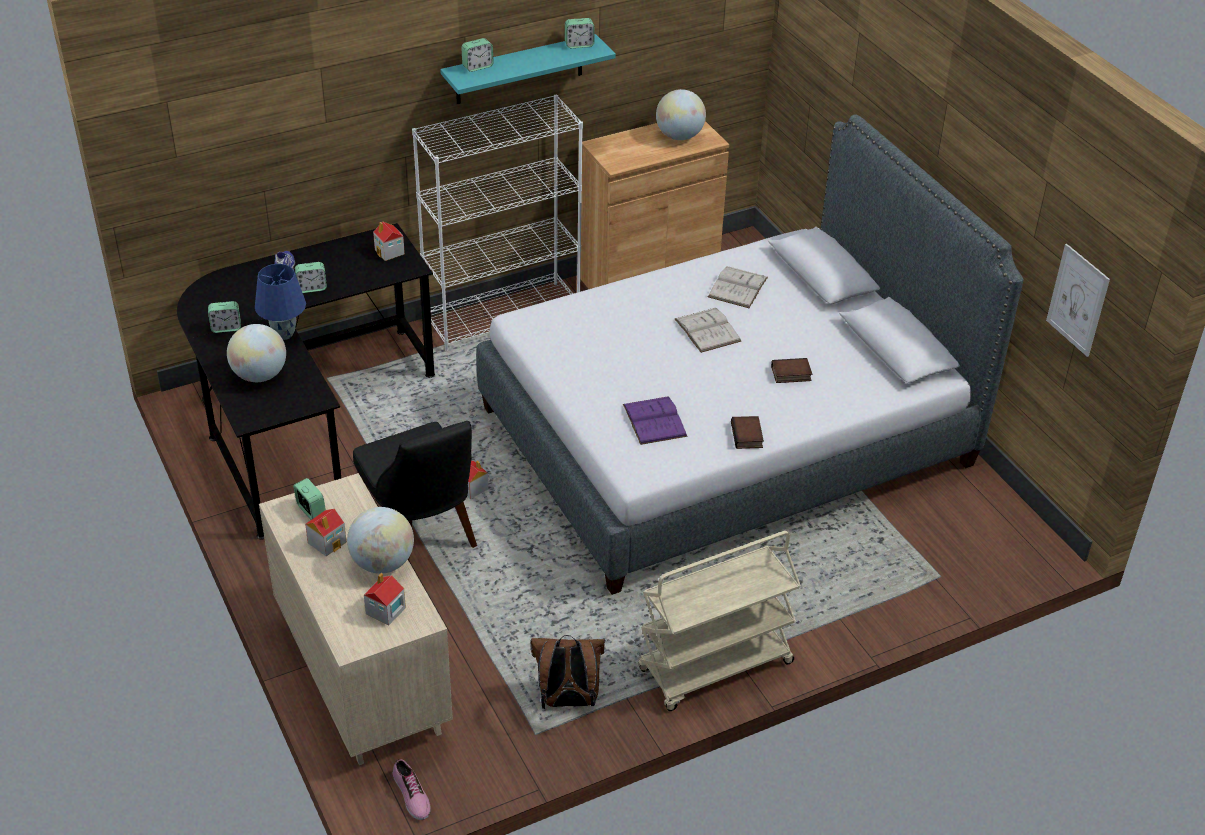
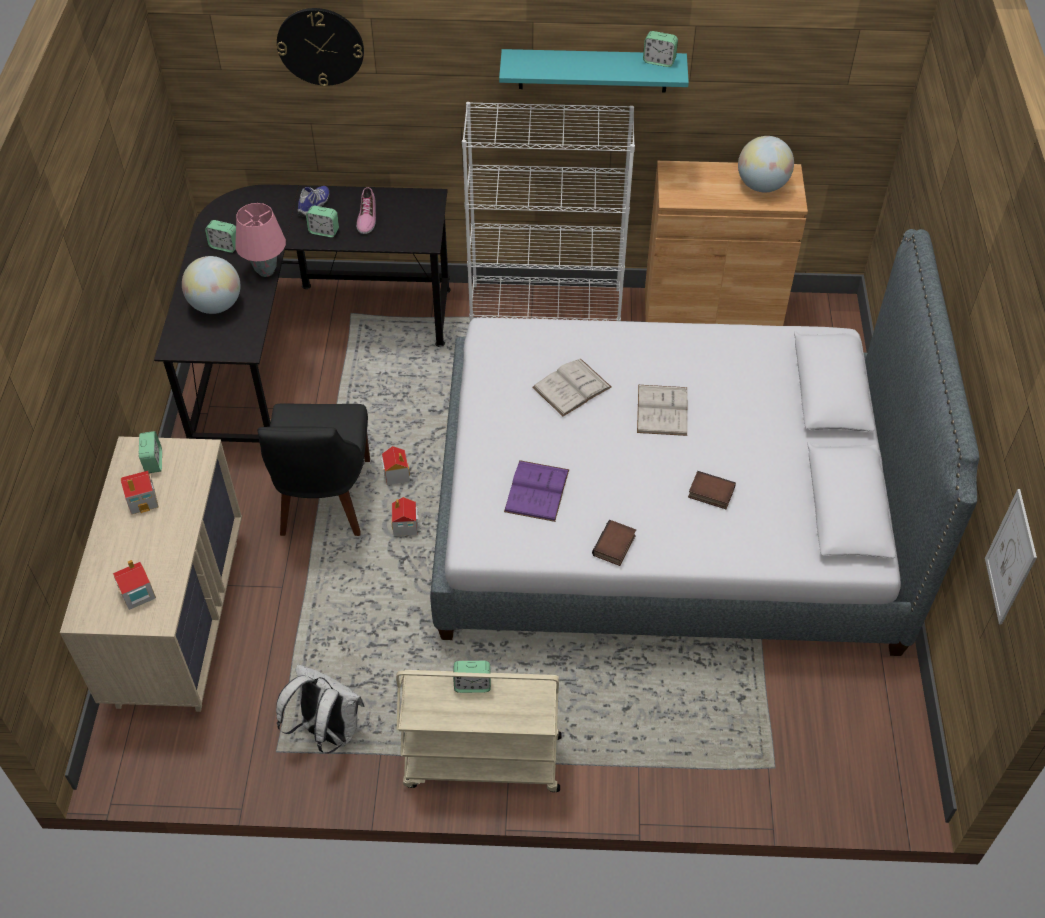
camera: 30 degrees right, 10 degrees up
blue table lamp [255,264,306,340] -> pink table lamp [235,203,286,277]
globe [347,507,414,574] -> none
toy house [373,222,405,261] -> toy house moved to [391,497,418,536]
shoe [393,759,431,820] -> shoe moved to [356,187,376,234]
alarm clock [461,38,494,72] -> alarm clock moved to [453,661,491,693]
brown backpack [530,635,605,709] -> white backpack [276,665,364,754]
white book [708,266,768,308] -> white book moved to [532,359,611,416]
none -> wall clock [277,8,364,87]

